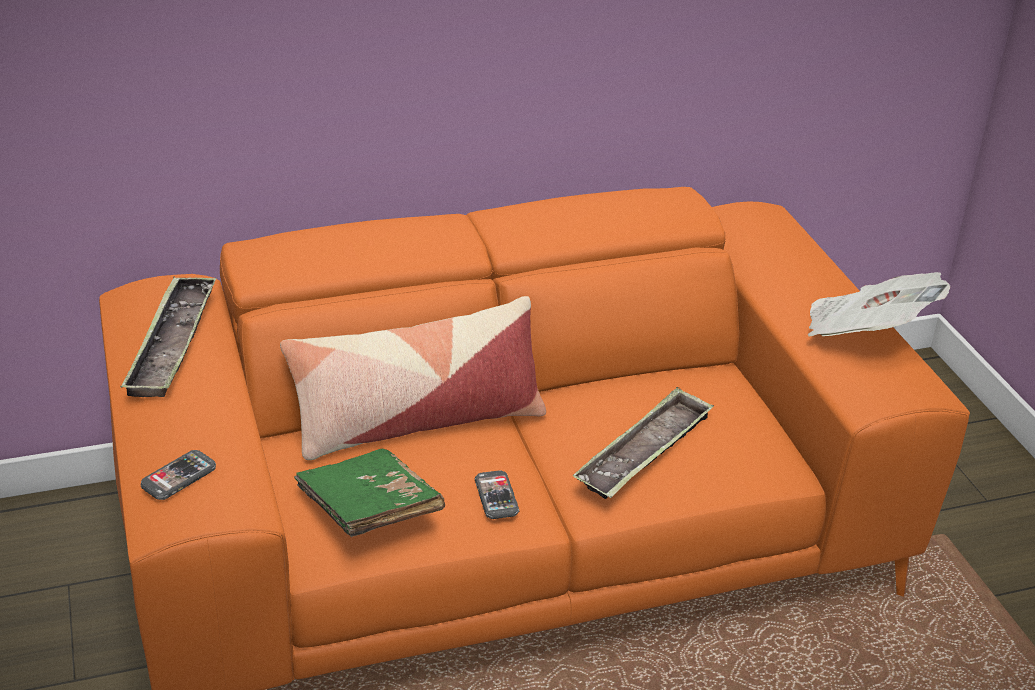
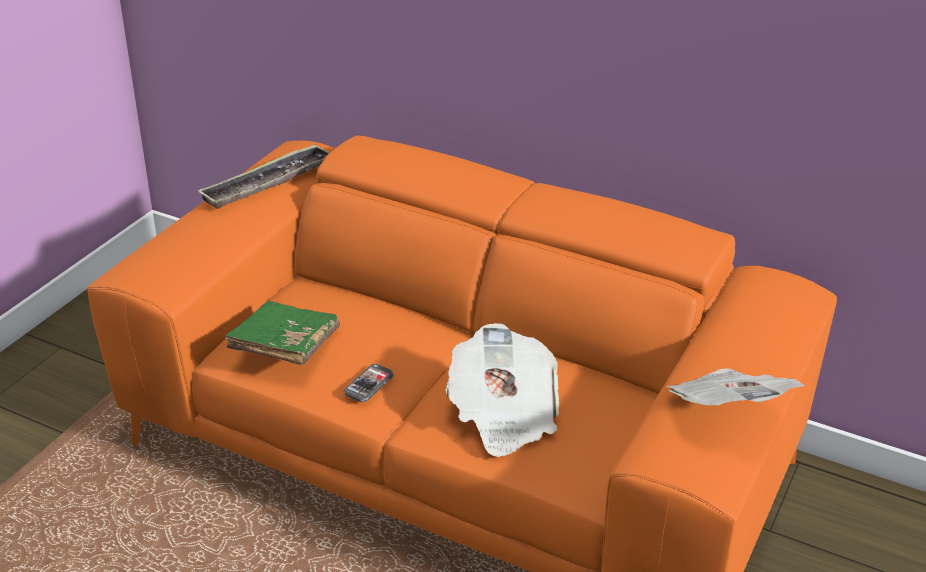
camera: 45 degrees right, 0 degrees up
phone [141,450,216,500] -> none
pillow [280,296,546,460] -> none
tray [572,387,714,499] -> newspaper [446,323,559,457]

